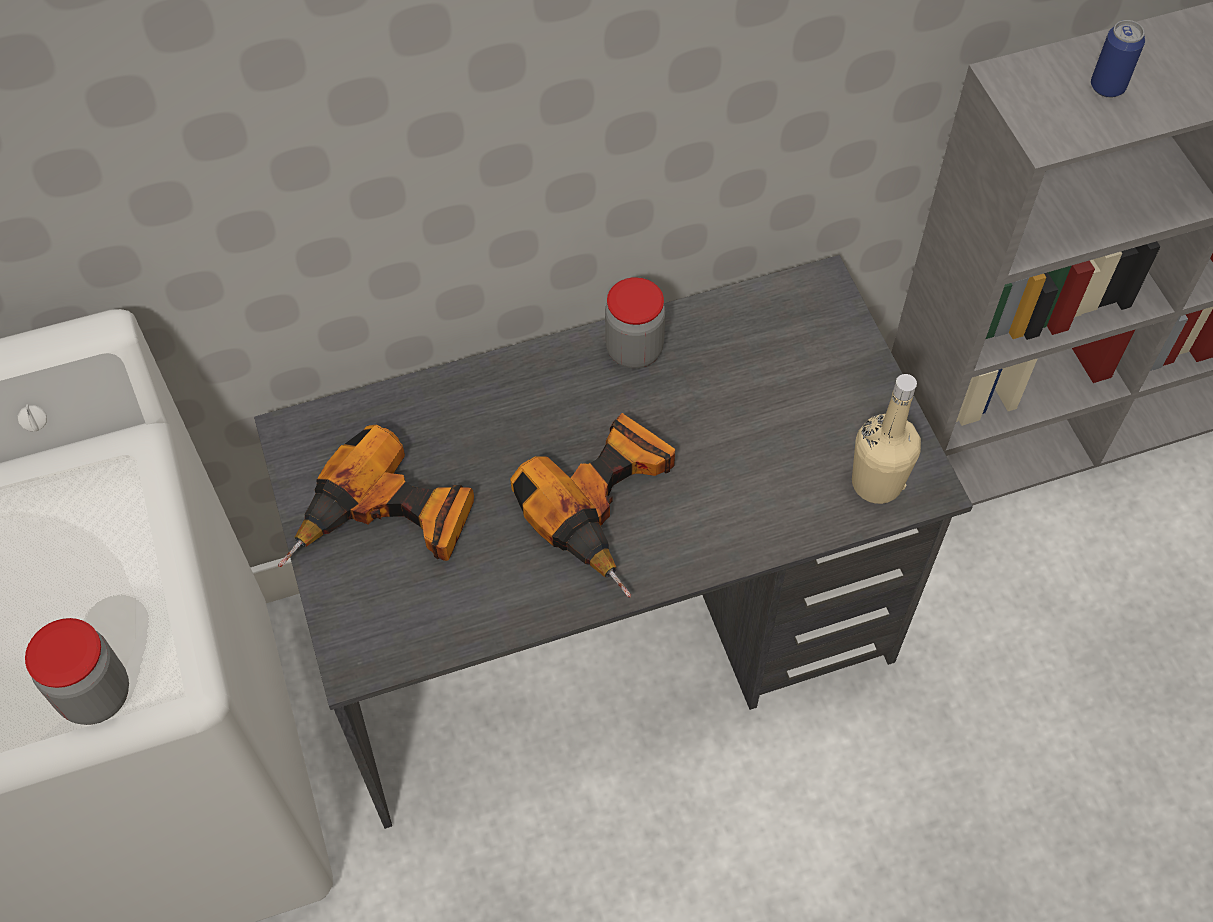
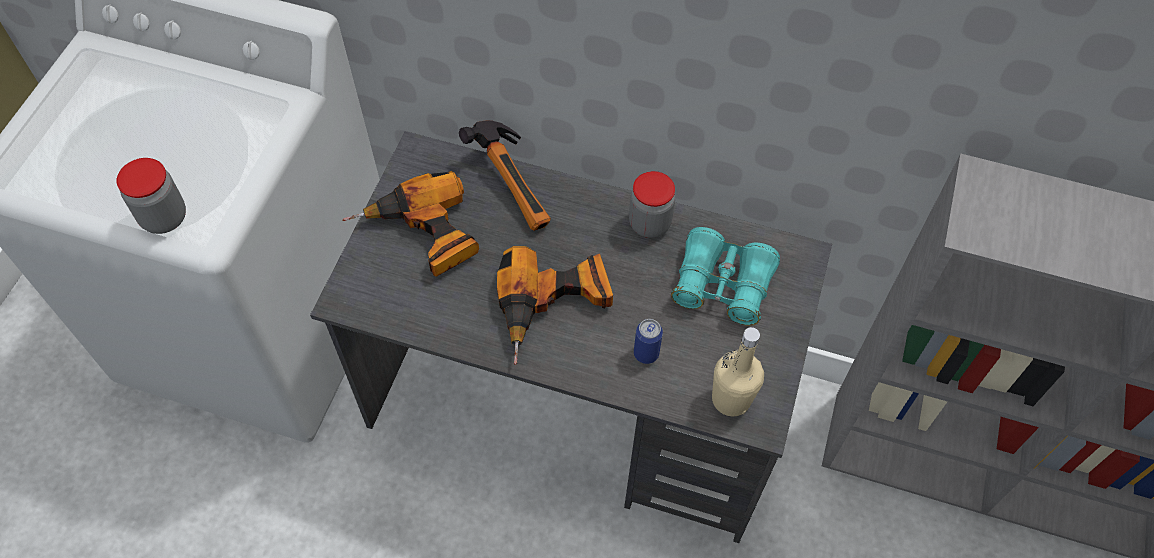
camera: 35 degrees right, 0 degrees up
can [1091,20,1145,98] -> can moved to [634,319,663,364]
none -> hammer [459,120,551,231]
none -> turquoise binoculars [671,227,780,326]

